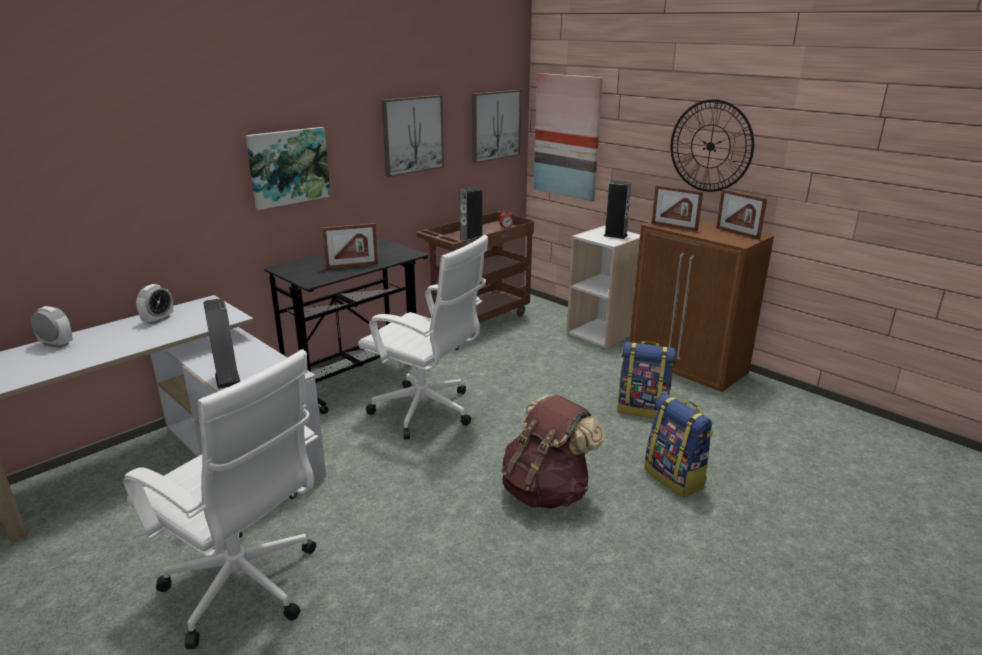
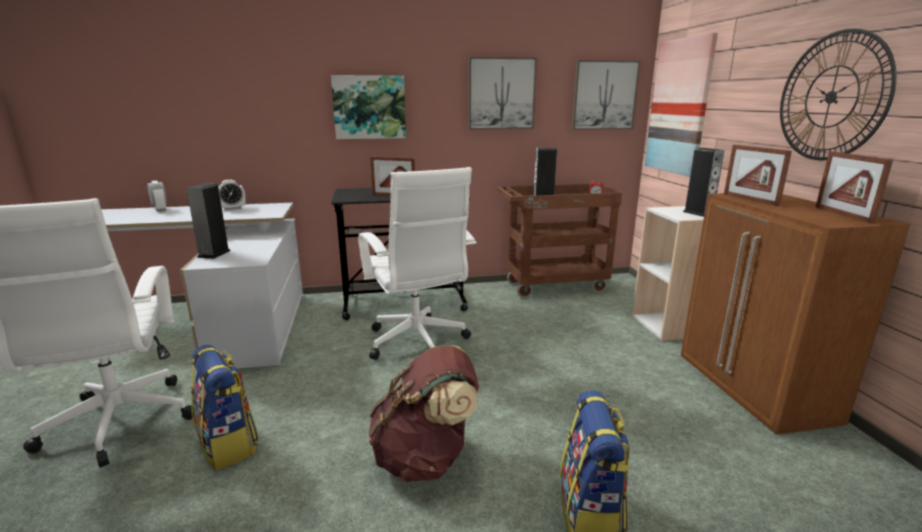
camera: 35 degrees right, 5 degrees down
backpack [618,341,675,418] -> backpack moved to [191,345,259,471]

